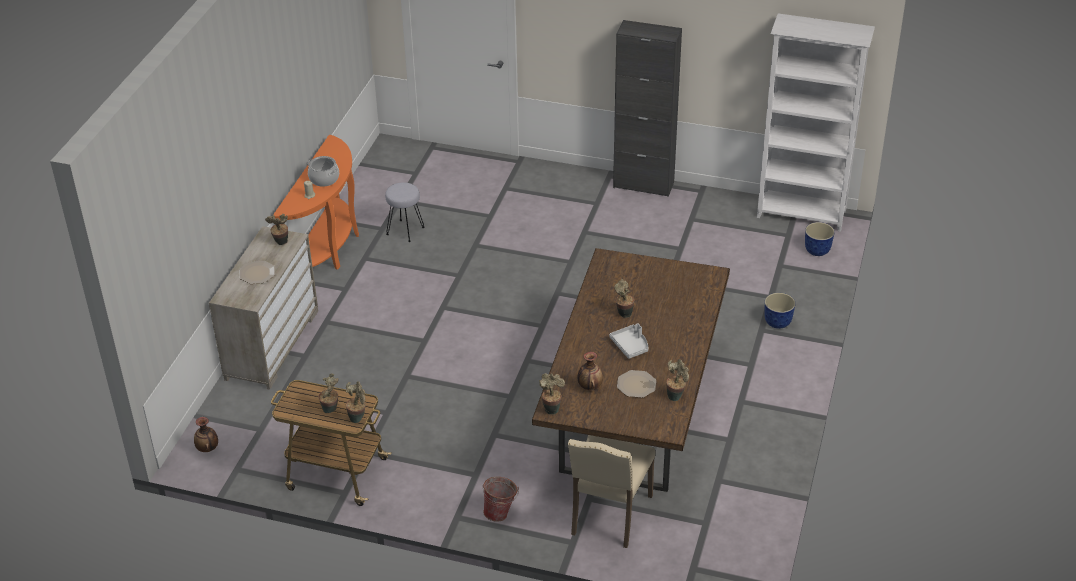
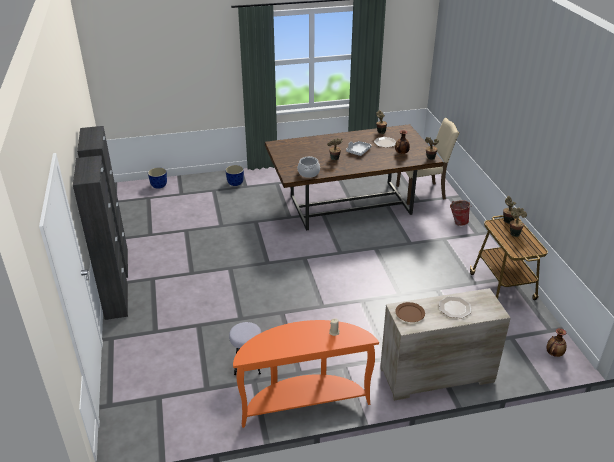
camera: 120 degrees left, 5 degrees down
potted plant [265,214,288,245] -> brown plate [395,302,425,322]
cooking pot [308,156,339,187] -> cooking pot moved to [298,156,320,178]
white bookcase [757,13,875,232] -> none
none -> black cabinet [73,155,128,320]

